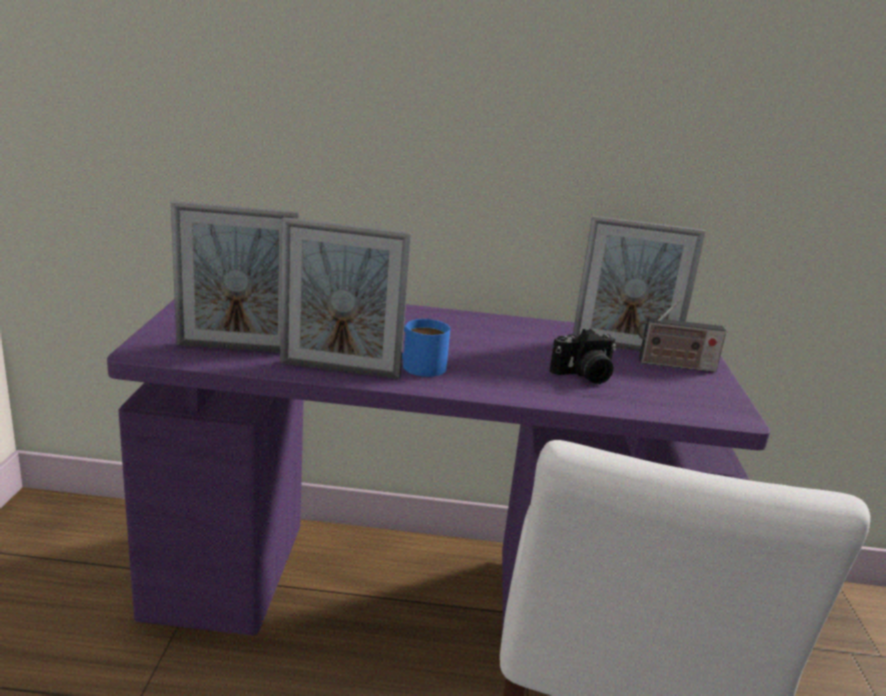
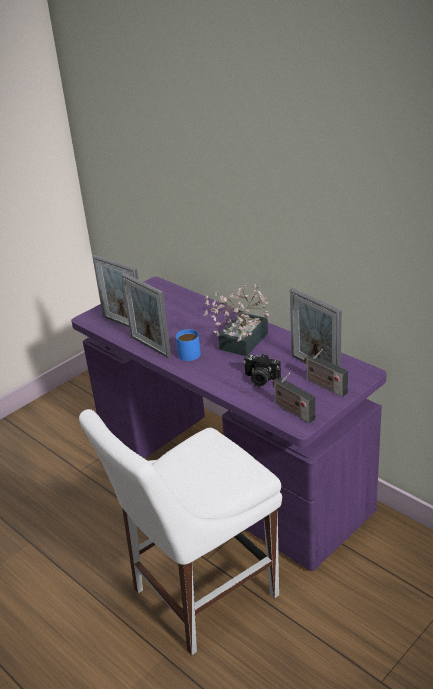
camera: 45 degrees right, 10 degrees up
none -> potted plant [204,283,269,356]
none -> radio [273,373,315,423]

